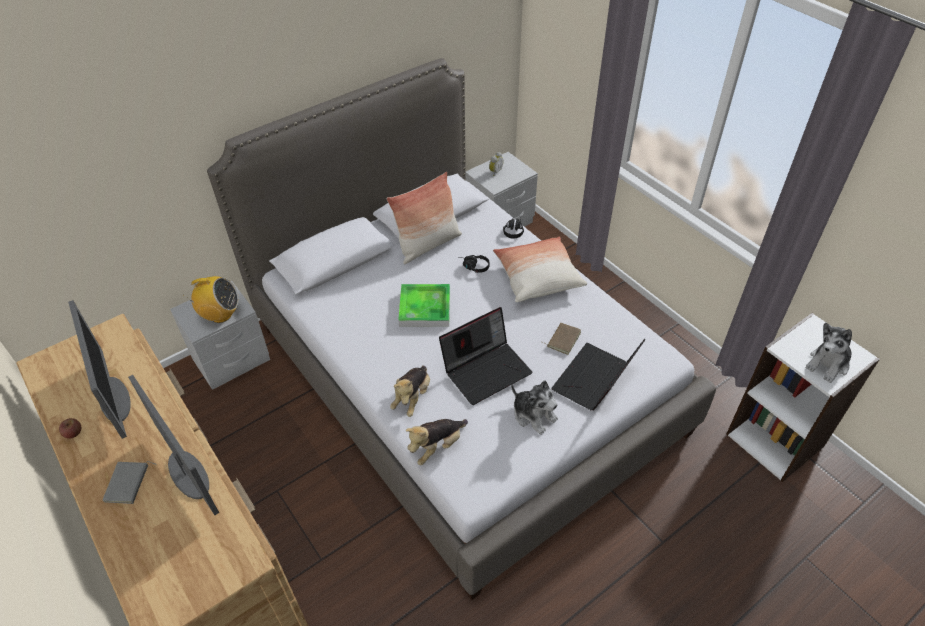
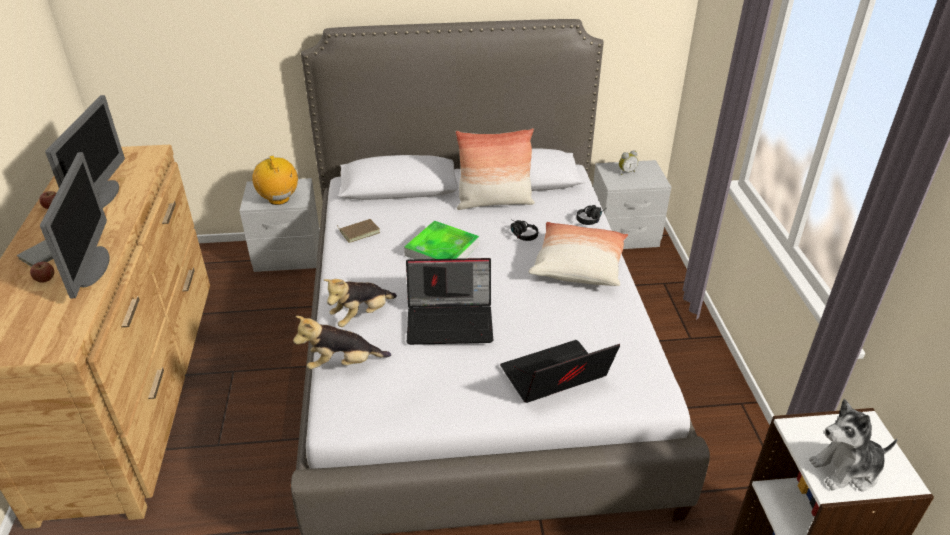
camera: 30 degrees right, 10 degrees down
radio [185,276,239,323] -> radio turned 150 degrees counterclockwise [252,156,298,205]
plush toy [511,380,558,435] -> none
brown book [543,323,581,355] -> brown book moved to [337,219,380,243]
none -> apple [30,262,54,282]

